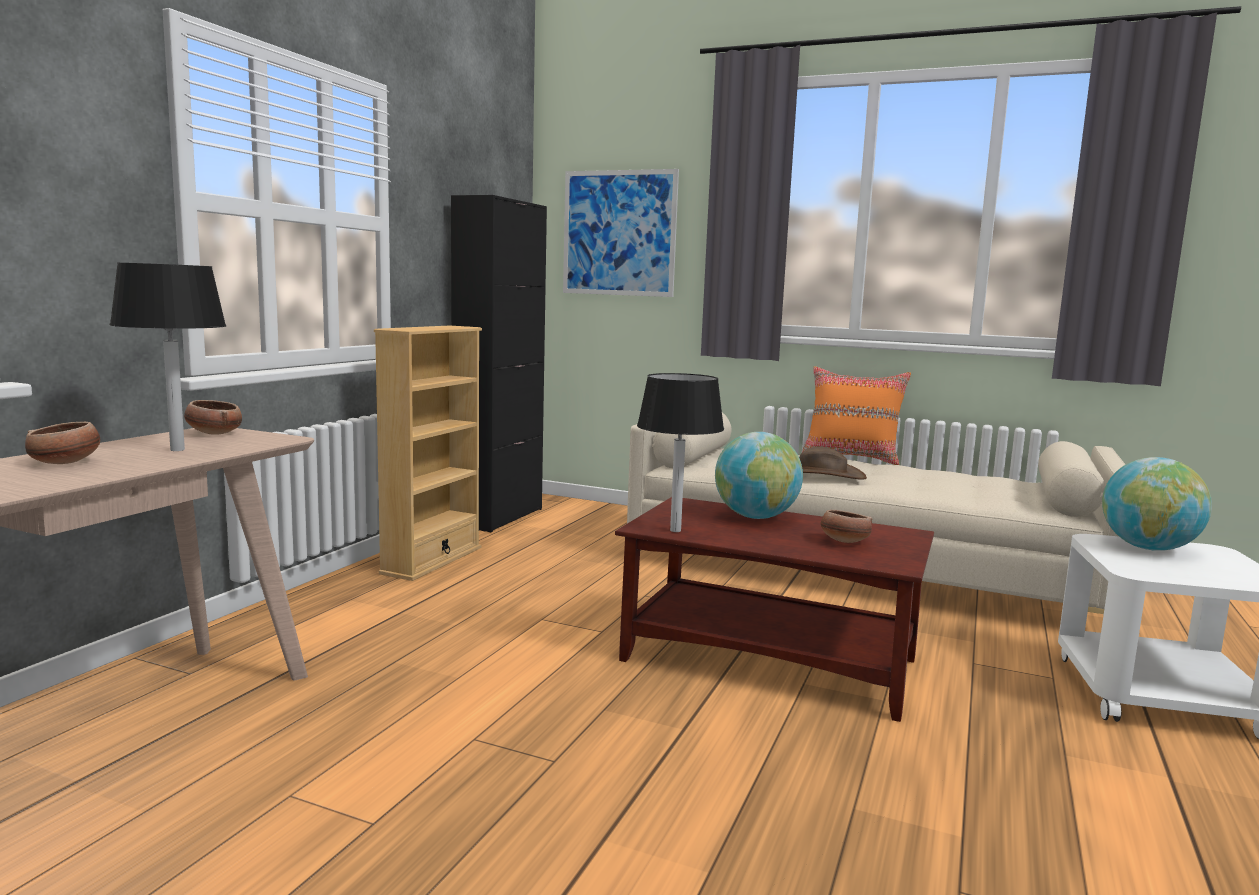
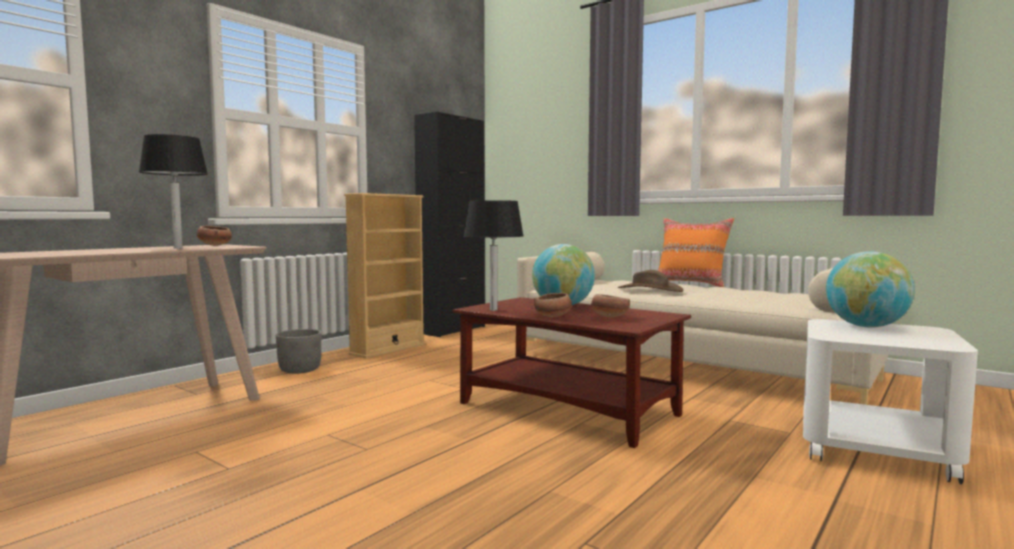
camera: 15 degrees right, 5 degrees down
bowl [25,422,100,464] -> bowl moved to [534,293,572,317]
picture [563,169,679,297] -> none
none -> grey planter [276,329,322,374]

